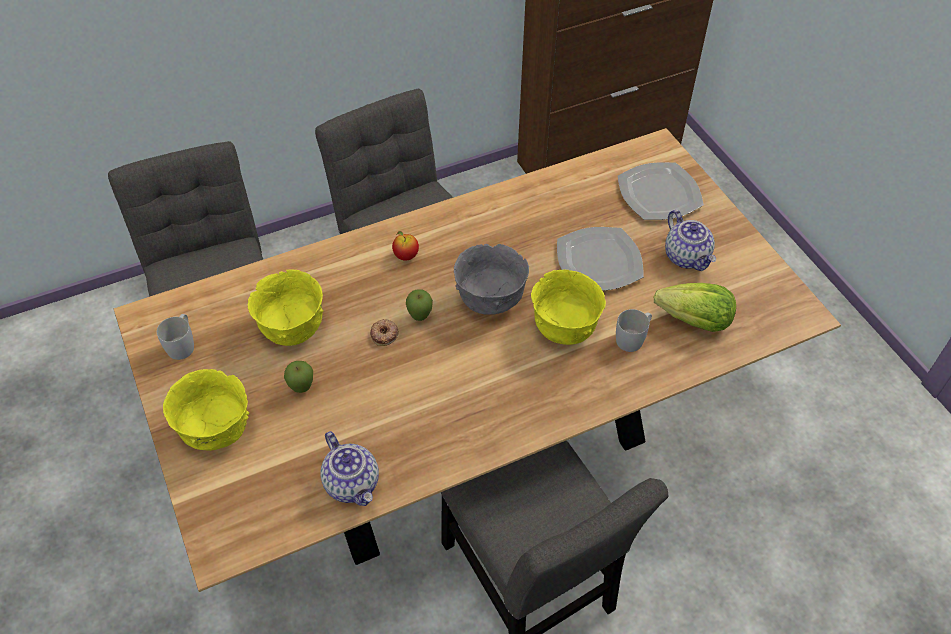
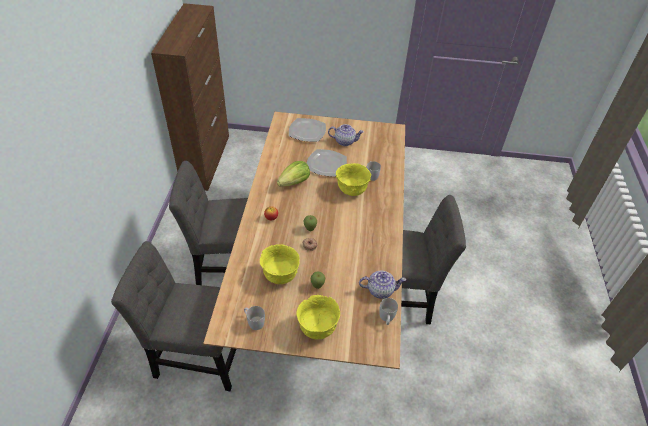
camera: 60 degrees left, 5 degrees down
grey bowl [454,244,529,315] -> none
lettuce [654,283,736,332] -> lettuce moved to [277,161,310,186]
none -> white mug [379,298,398,325]

